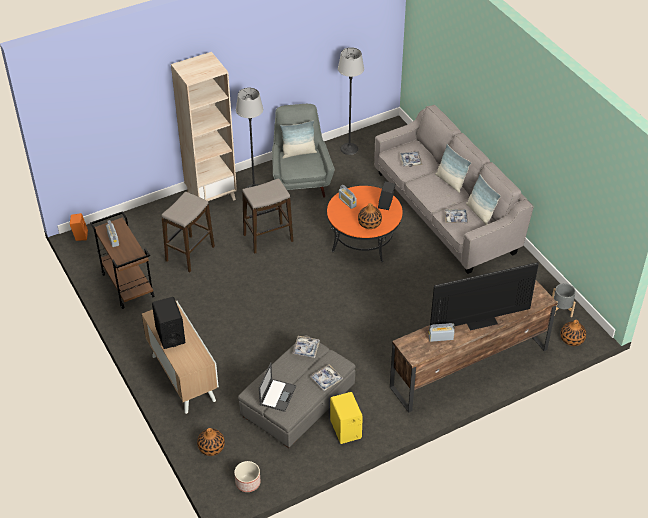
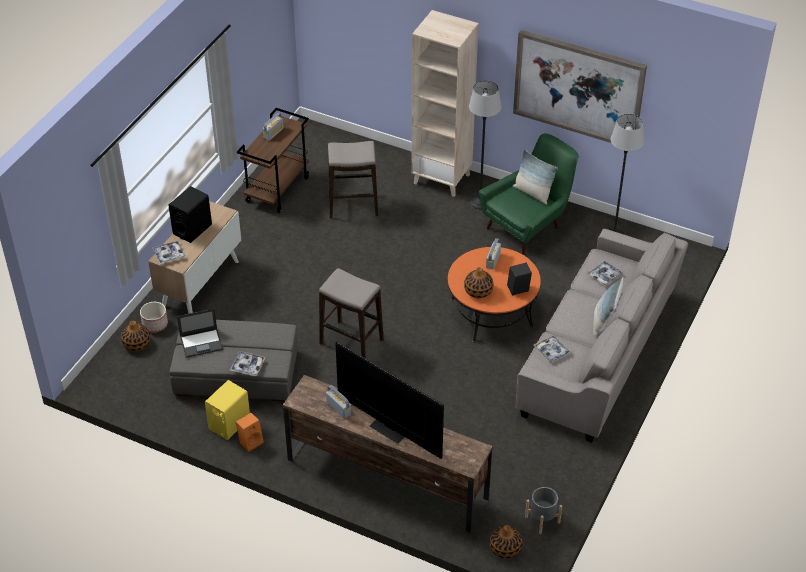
camera: 55 degrees right, 0 degrees up
orange speaker [70,213,88,241] -> orange speaker moved to [236,413,264,452]
planter [234,461,261,492] -> planter moved to [140,302,168,332]
stool [242,178,293,254] -> stool moved to [319,268,384,358]
grey armchair [272,104,335,198] -> green armchair [479,134,579,255]
tray [292,336,320,358] -> tray moved to [153,240,186,264]
pillow [466,174,501,225] -> none
none -> picture [513,29,647,143]

